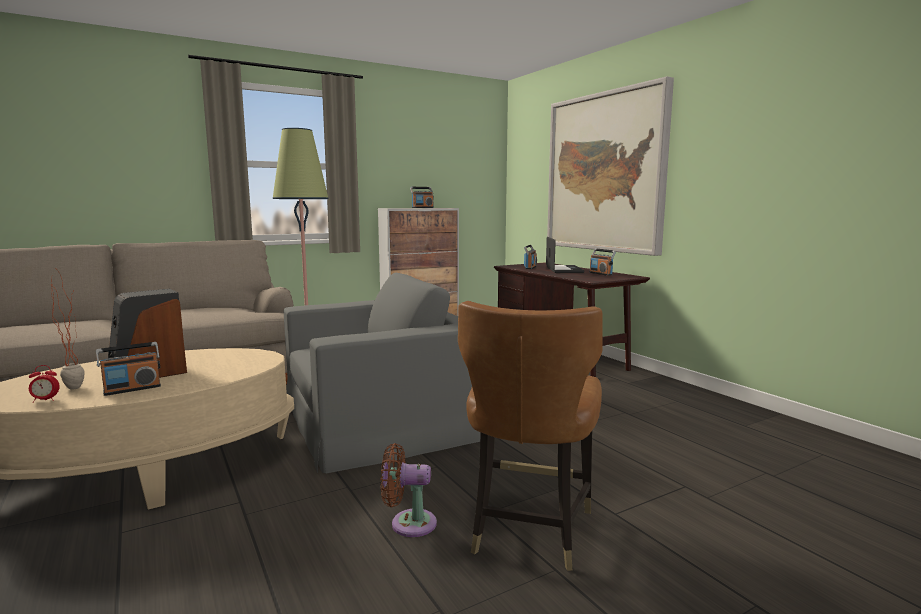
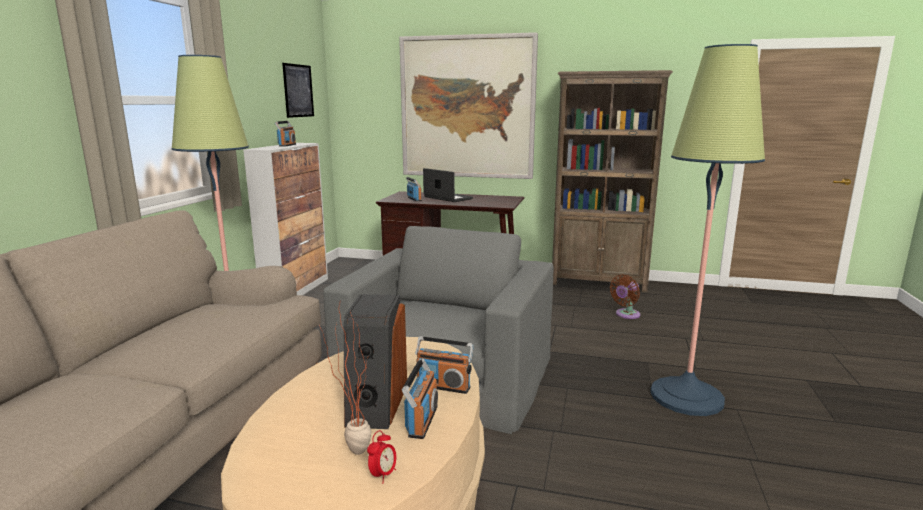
camera: 45 degrees left, 5 degrees up
brown fan [381,443,437,537] -> brown fan moved to [610,275,640,319]
brown chair [458,301,603,571] -> floor lamp [651,44,765,416]
radio [589,248,616,276] -> radio moved to [415,336,474,394]
none -> picture [282,63,314,118]
none -> brown bookcase [552,70,673,293]

